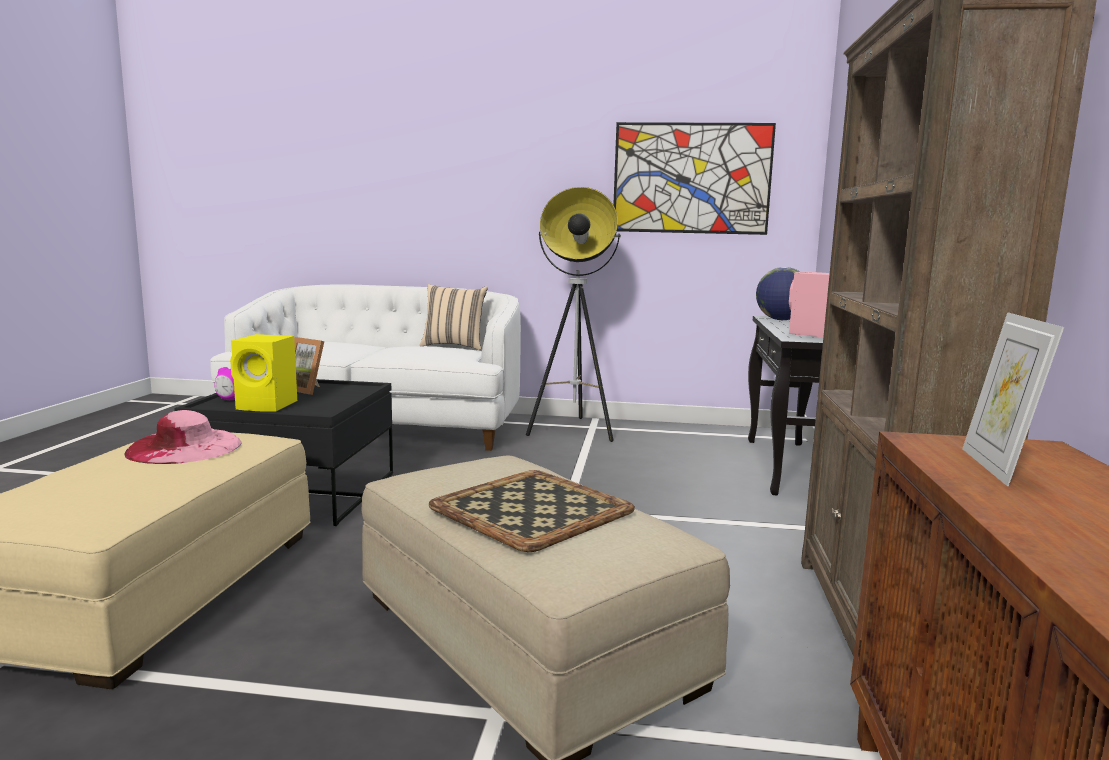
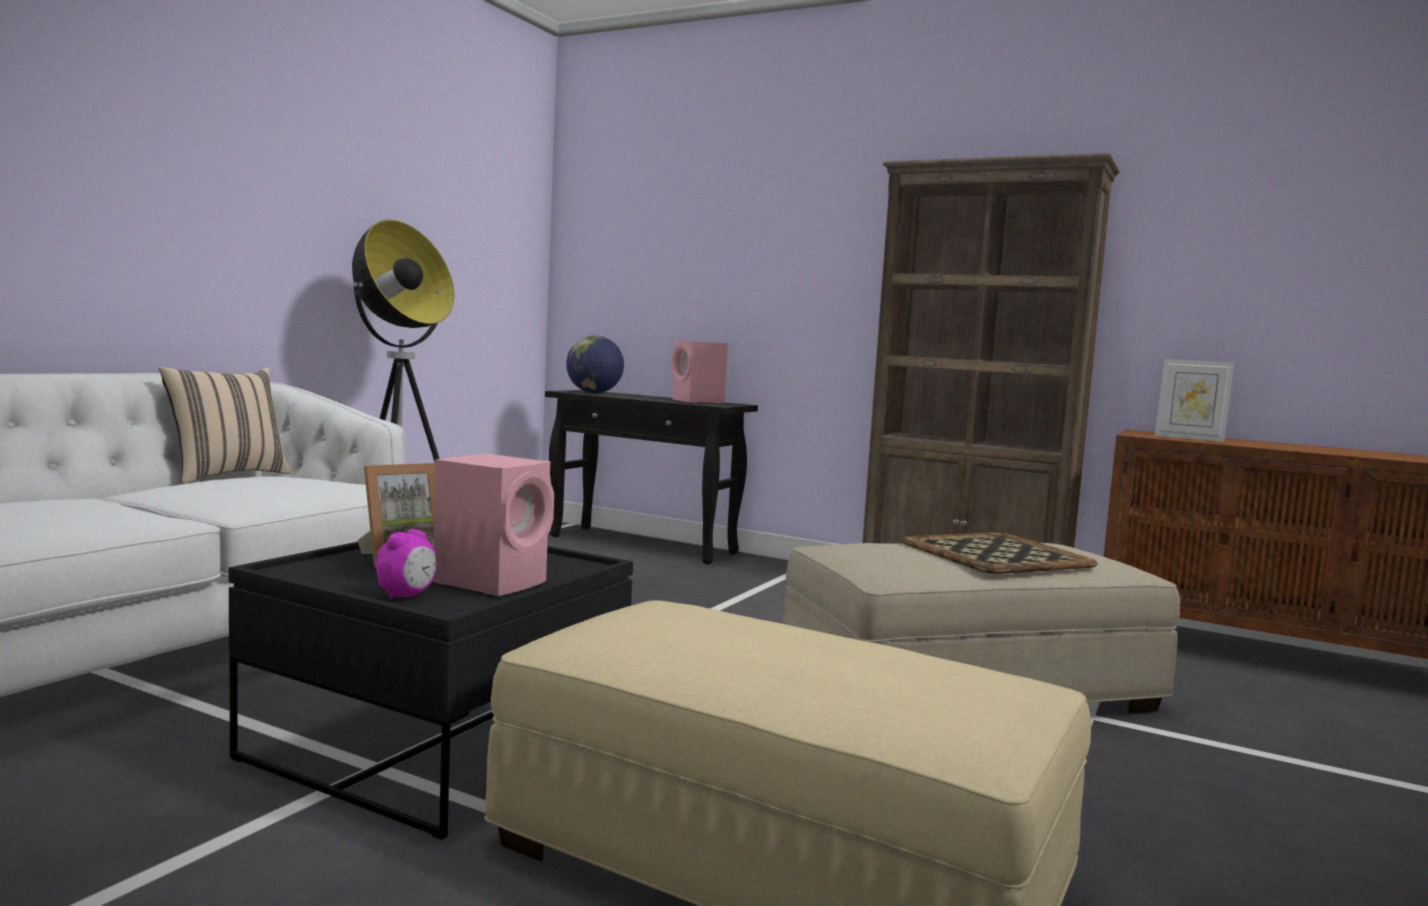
camera: 70 degrees left, 5 degrees down
pink hat [124,410,242,464] -> none
yellow speaker [230,334,297,412] -> pink speaker [433,453,554,596]
picture [613,122,776,235] -> none

